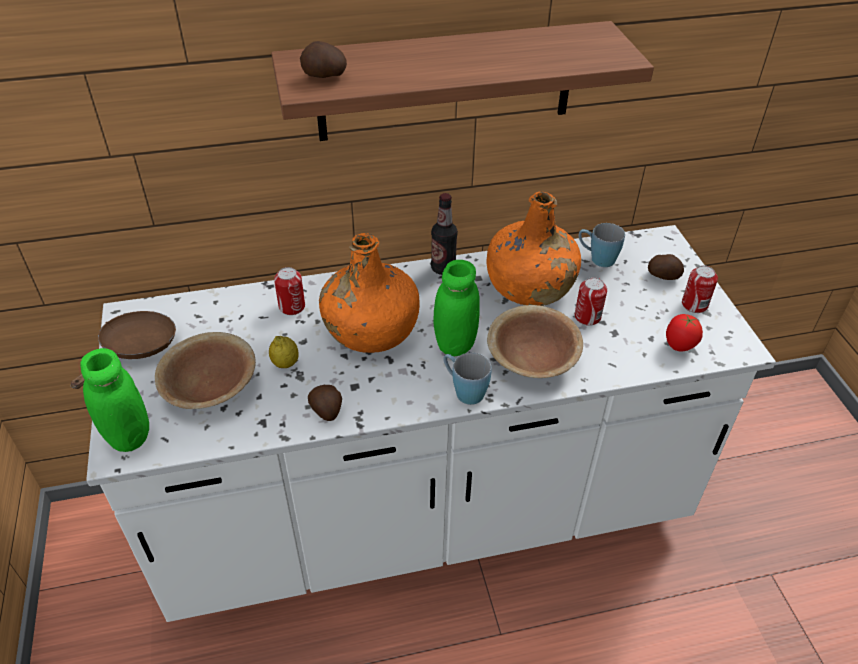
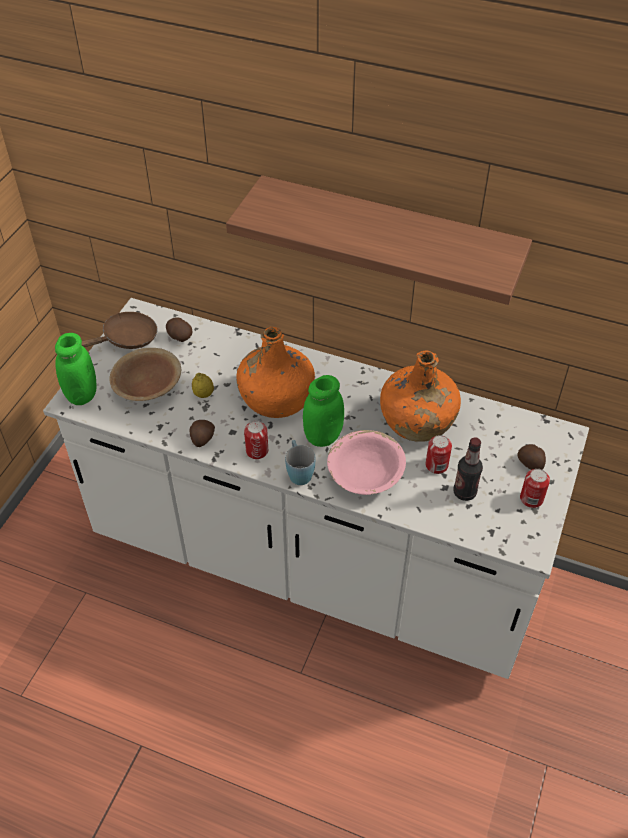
camera: 35 degrees right, 5 degrees up
can [274,267,305,315] -> can moved to [244,421,268,459]
potato [300,41,347,78] -> potato moved to [166,317,192,342]
bottle [431,193,458,275] -> bottle moved to [454,437,483,501]
brown bowl [487,305,583,378] -> pink bowl [327,430,406,495]
blue mug [579,223,625,267] -> none
tomato [666,314,703,352] -> none

